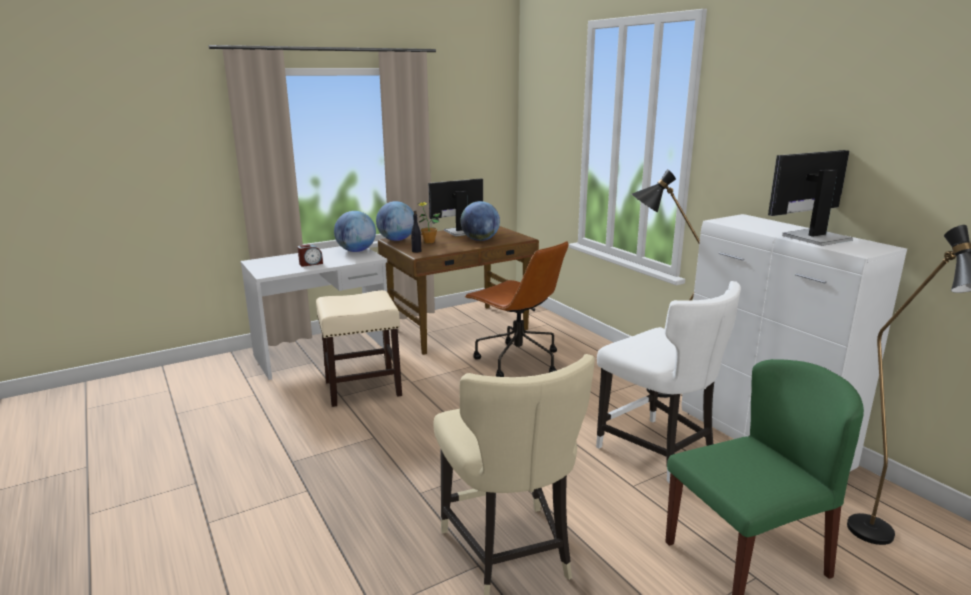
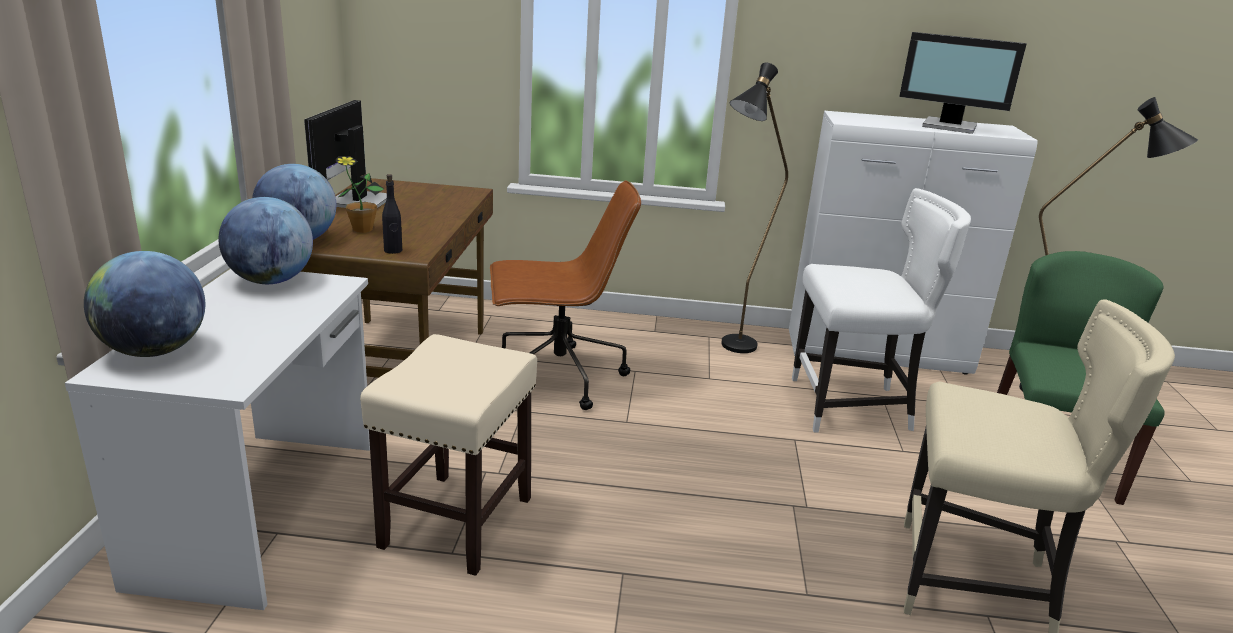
camera: 55 degrees left, 5 degrees up
alarm clock [298,244,323,266] -> none
globe [460,201,500,241] -> globe moved to [84,251,205,357]
monitor [768,150,853,246] -> monitor turned 75 degrees counterclockwise [899,32,1027,134]

